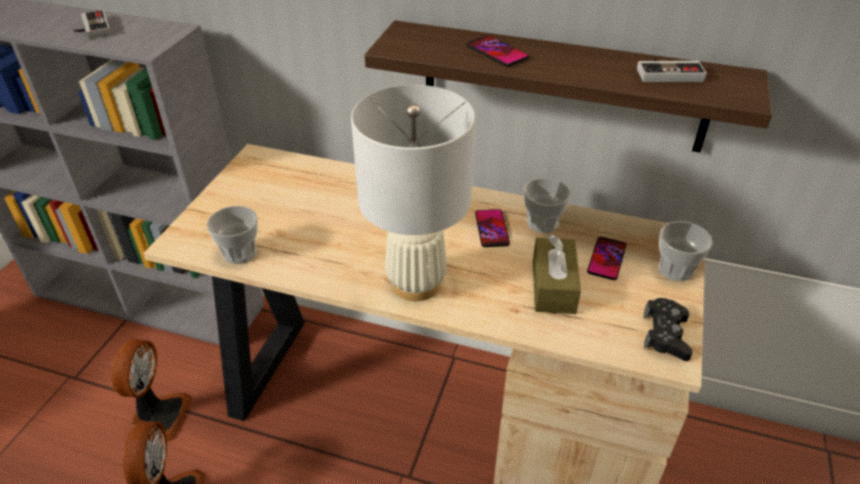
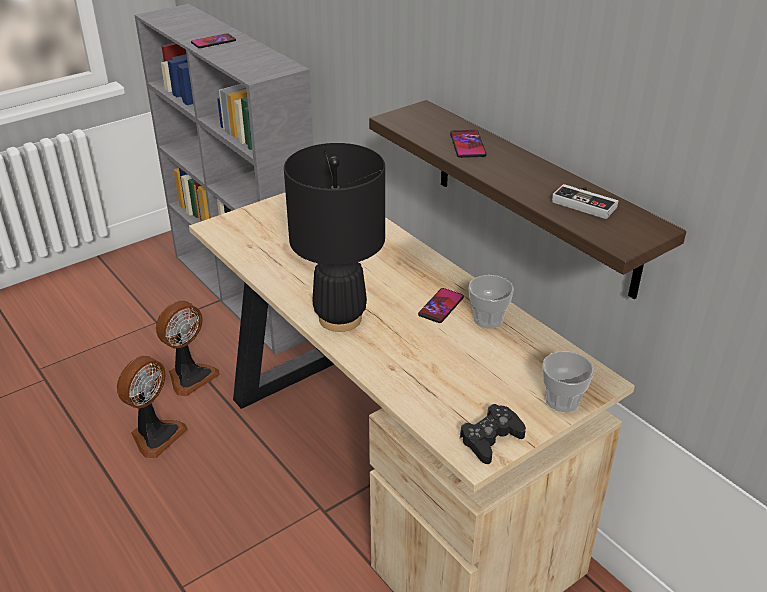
camera: 35 degrees right, 5 degrees down
game controller [74,10,111,39] -> none
cup [207,206,258,264] -> none
white table lamp [351,85,475,301] -> black table lamp [284,143,385,332]
brown tissue box [533,234,581,314] -> none
phone [587,237,627,280] -> phone moved to [191,33,236,48]

